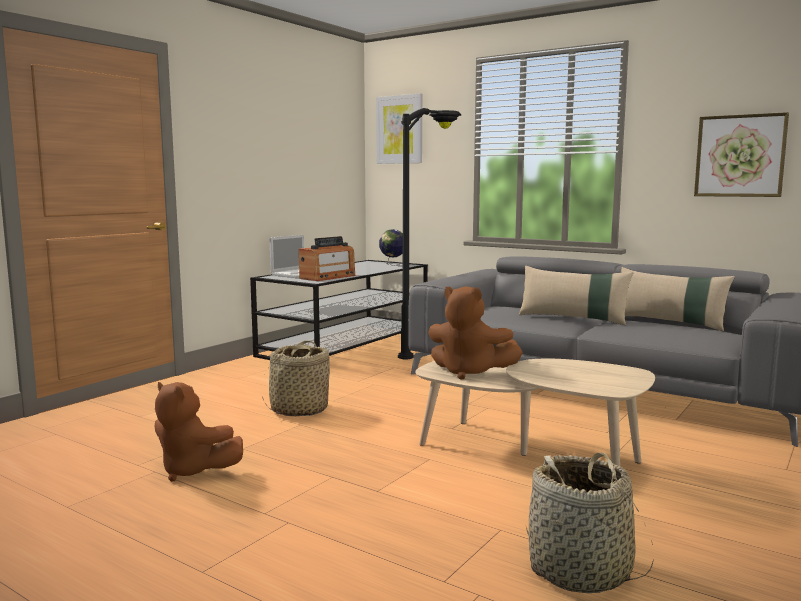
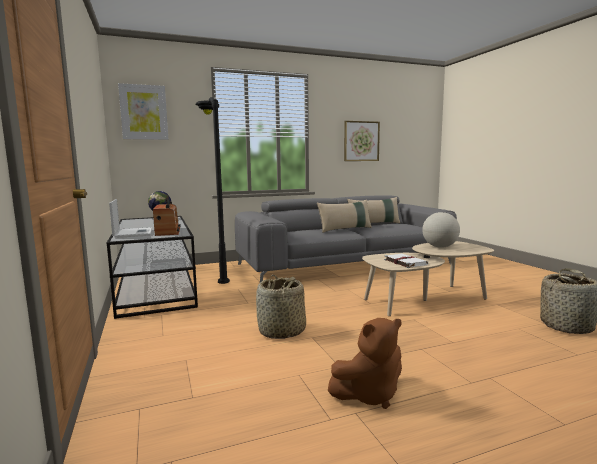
camera: 55 degrees left, 0 degrees up
brown plush toy [428,286,523,380] -> white book [384,254,428,268]
none -> globe [422,212,460,248]

